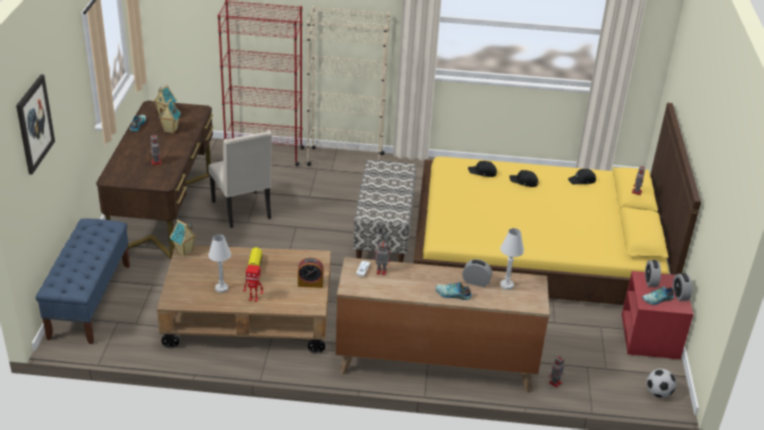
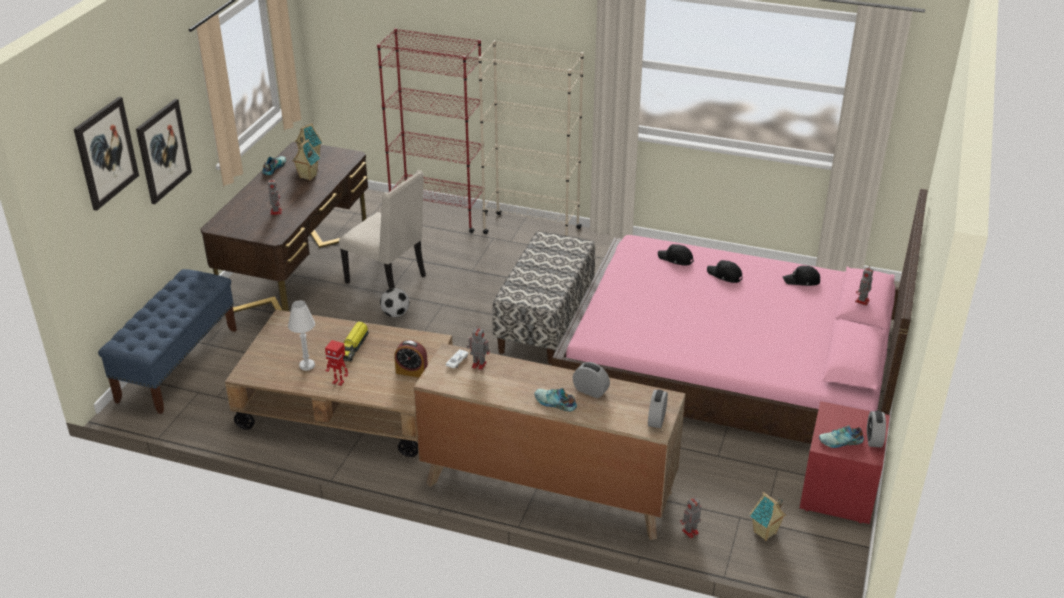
camera: 15 degrees right, 0 degrees up
toy house [170,219,197,256] -> toy house moved to [750,492,786,541]
beige chair [208,130,272,228] -> beige chair turned 45 degrees counterclockwise [339,170,426,289]
yellow bed [413,103,701,305] -> pink bed [552,189,927,444]
white table lamp [500,228,524,290] -> none
alarm clock [645,260,661,287] -> alarm clock moved to [648,390,668,428]
football [647,369,676,398] -> football moved to [380,288,409,317]
none -> picture [136,99,192,204]

